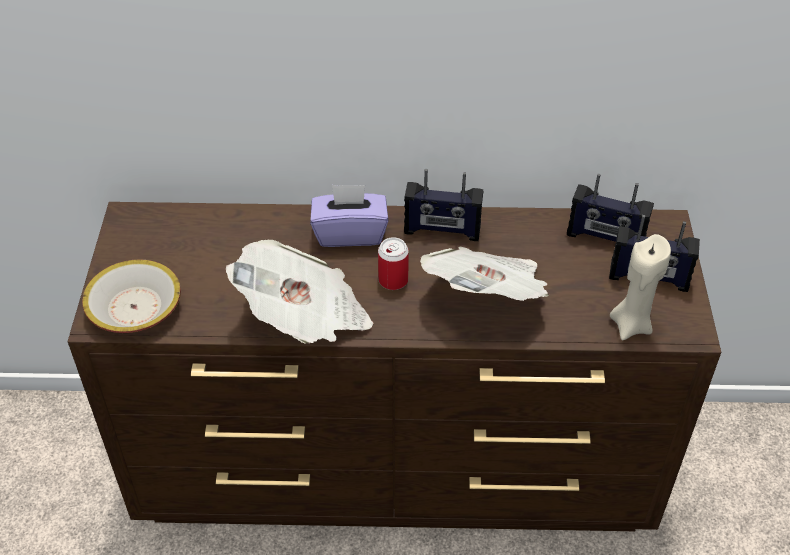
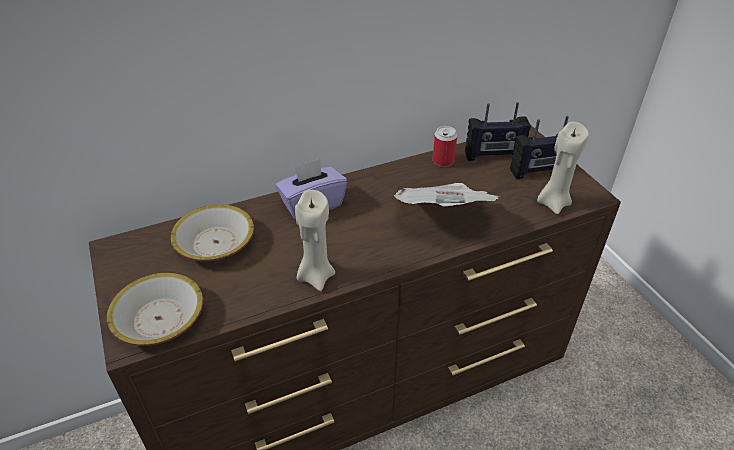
camera: 25 degrees left, 5 degrees down
newspaper [226,239,373,344] -> beige candle [295,190,335,291]
can [378,237,409,290] -> can moved to [432,126,457,167]
radio [404,169,483,241] -> none
none -> bowl [171,204,254,261]

